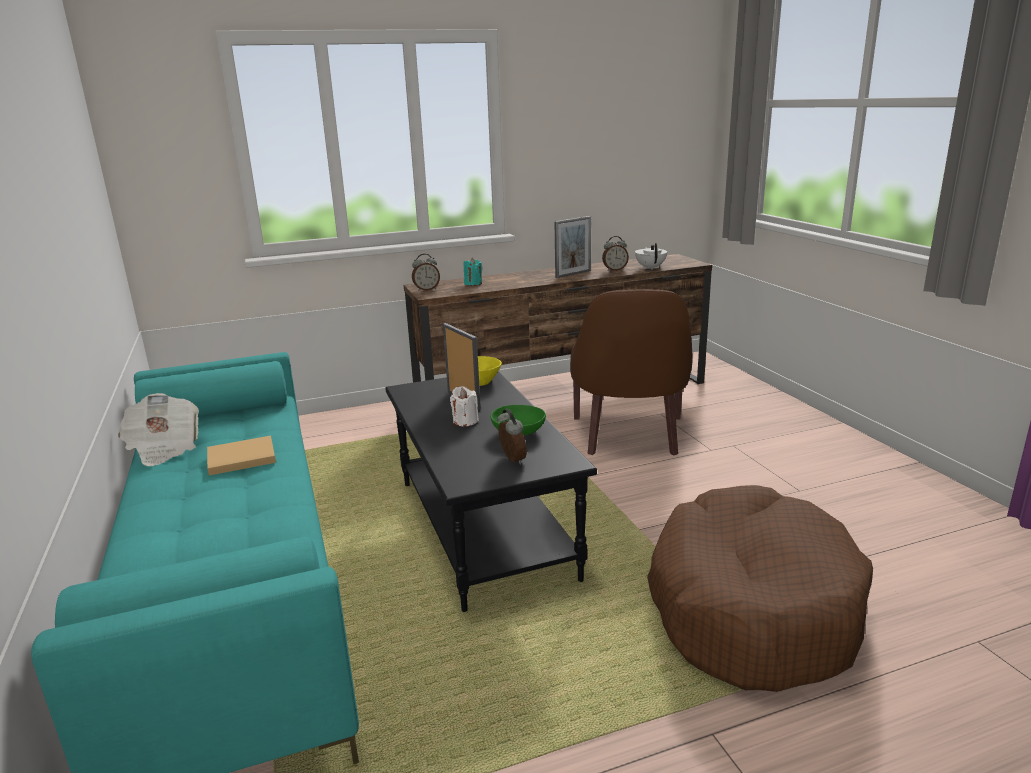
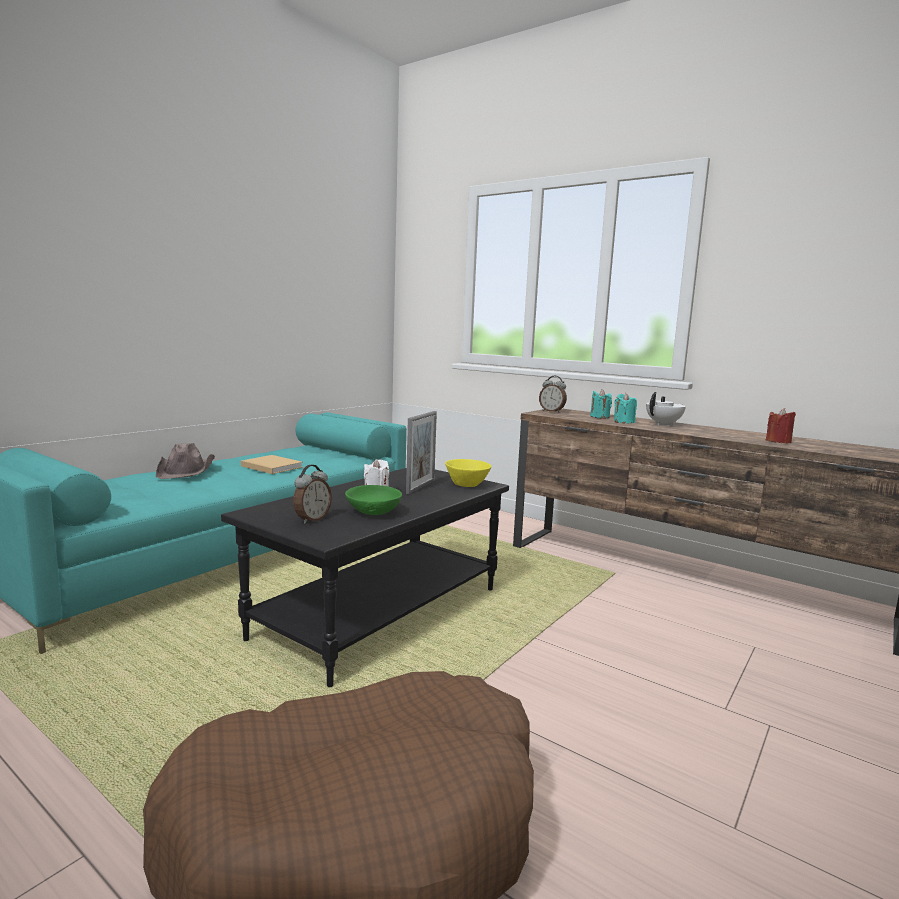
camera: 55 degrees right, 10 degrees down
newspaper [118,393,199,466] -> none
picture frame [555,216,591,278] -> none
brown armchair [570,289,693,456] -> none
alarm clock [602,236,629,271] -> red candle [766,408,796,444]
white teapot [635,243,667,270] -> white teapot moved to [646,392,686,426]
none -> brown hat [156,443,215,479]
none -> turquoise candle [614,393,637,424]

